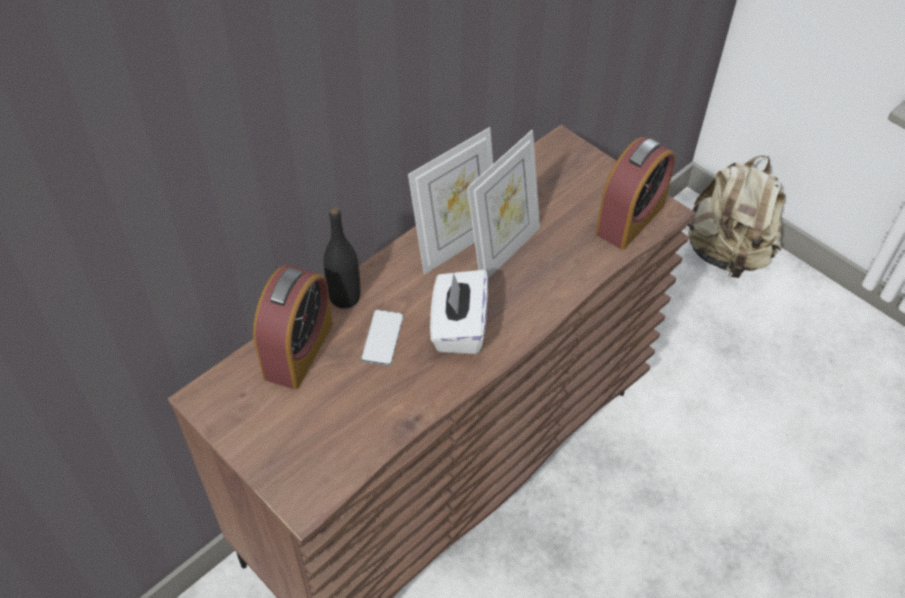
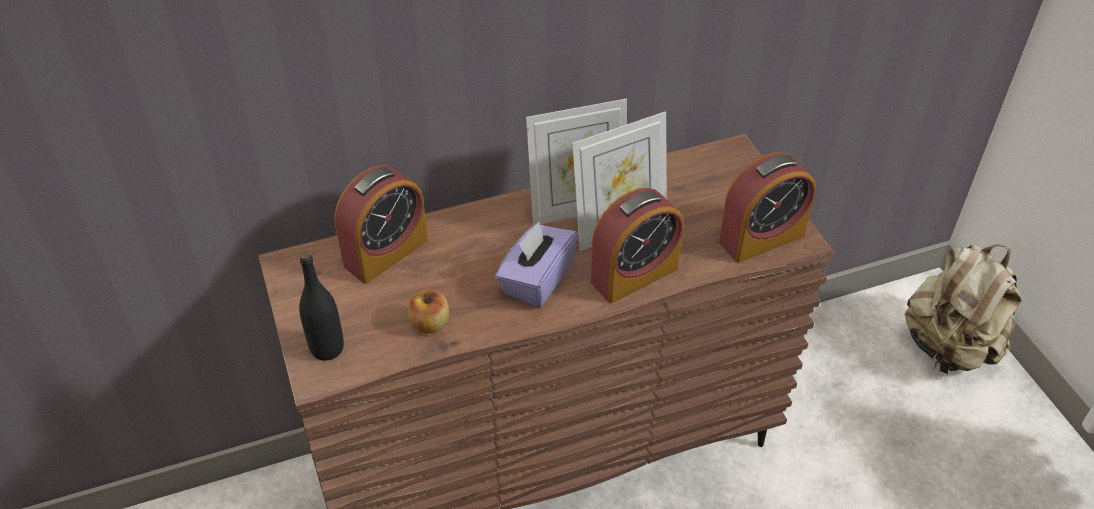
camera: 25 degrees right, 5 degrees down
black bottle [324,207,361,308] -> black bottle moved to [299,252,344,361]
phone [361,310,403,366] -> none
white tissue box [430,270,488,354] -> purple tissue box [495,222,578,308]
none -> apple [408,289,449,334]
none -> alarm clock [590,188,683,303]

